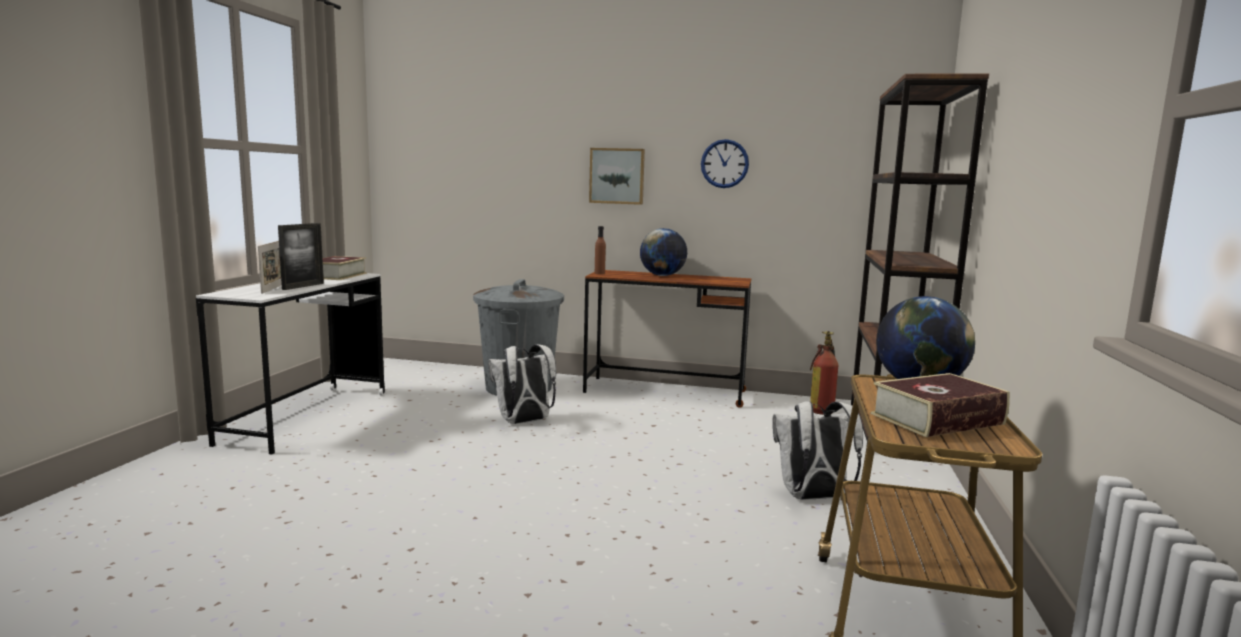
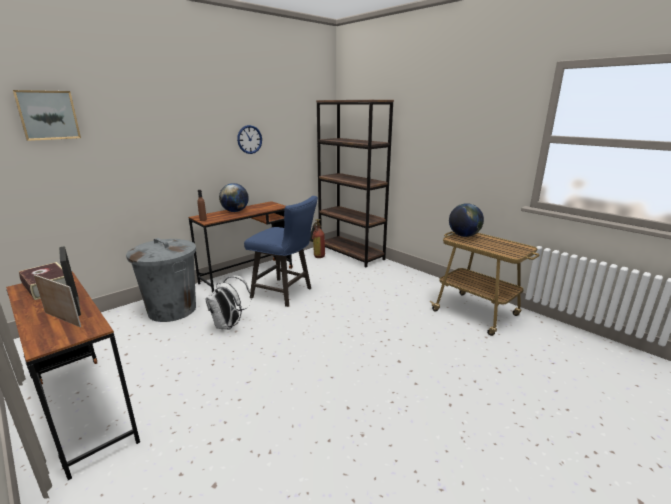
camera: 55 degrees left, 10 degrees up
white desk [196,273,386,454] -> brown desk [6,271,140,480]
picture [589,148,645,205] -> picture moved to [12,90,81,141]
white backpack [772,401,863,500] -> none
book [871,373,1010,437] -> none
none -> blue stool [244,196,318,307]

